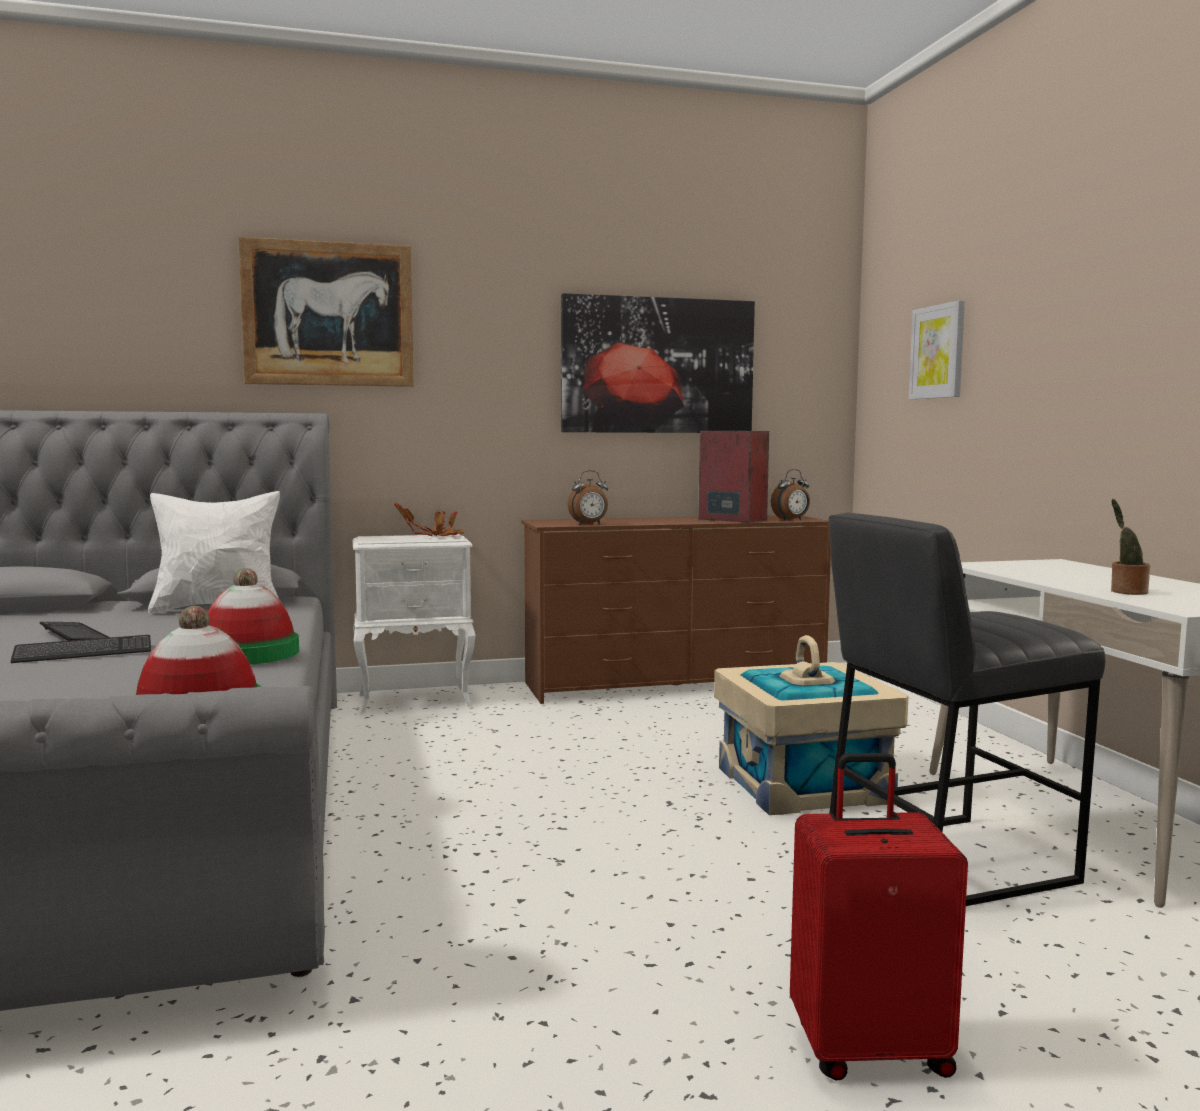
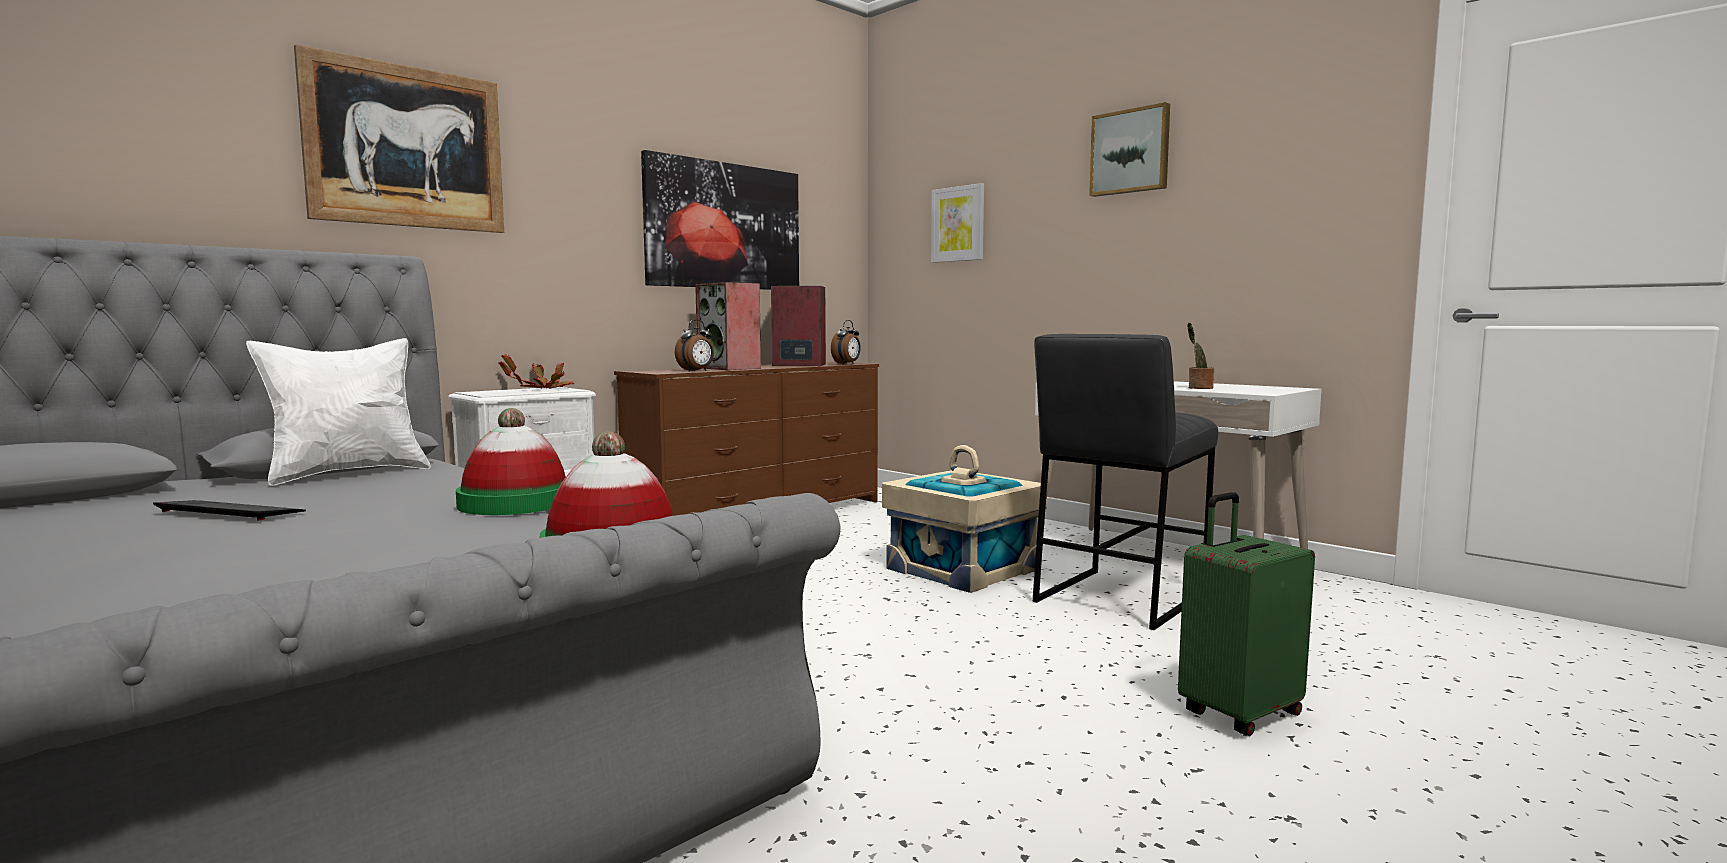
camera: 30 degrees left, 0 degrees up
keyboard [11,635,151,663] -> none
red suitcase [790,753,968,1081] -> green suitcase [1178,492,1315,736]
none -> speaker [695,282,761,370]
none -> picture [1089,102,1170,197]

